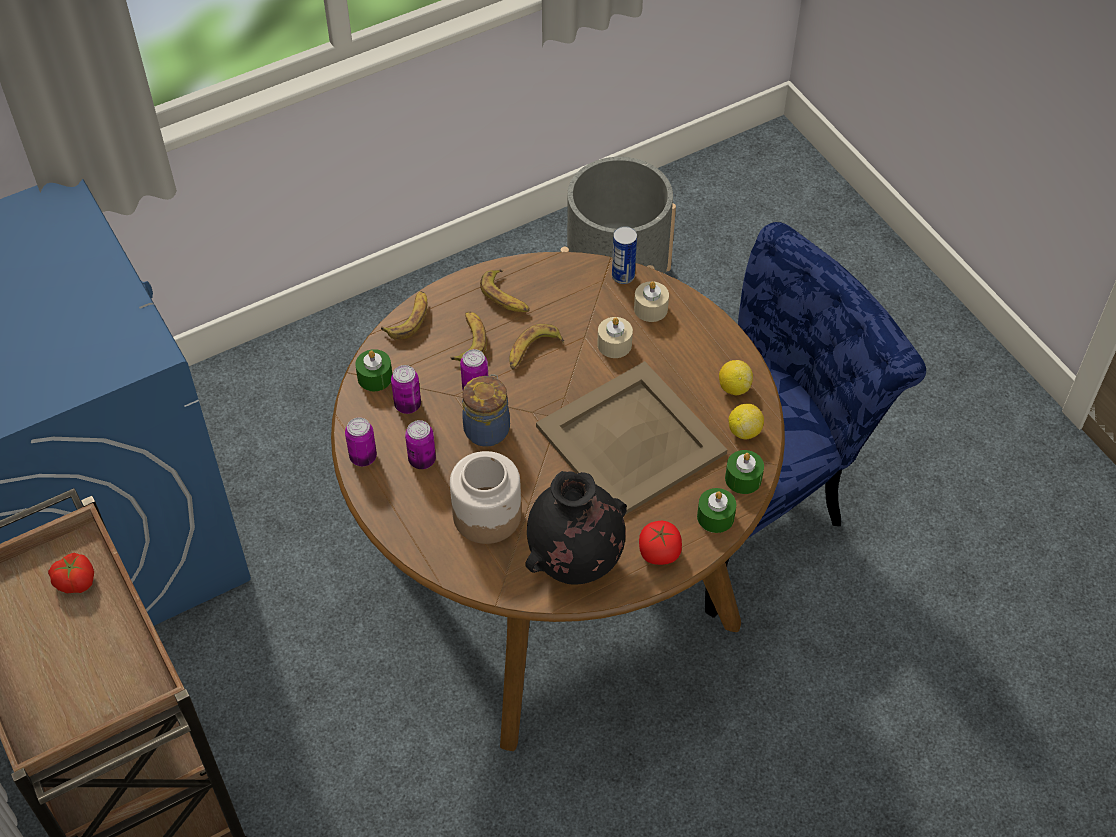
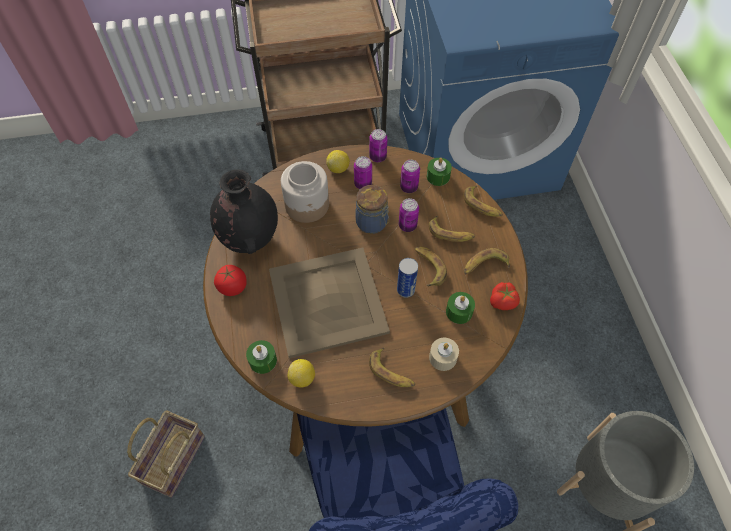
camera: 110 degrees right, 5 degrees up
tomato [48,553,94,593] -> tomato moved to [490,282,520,310]
beige candle [597,317,633,358] -> none
can [612,226,637,284] -> can moved to [397,258,418,298]
green candle [697,488,736,533] -> green candle moved to [446,292,475,324]
lemon [719,360,753,395] -> lemon moved to [326,150,350,173]
none -> basket [127,411,205,498]
none -> banana [369,347,415,387]

